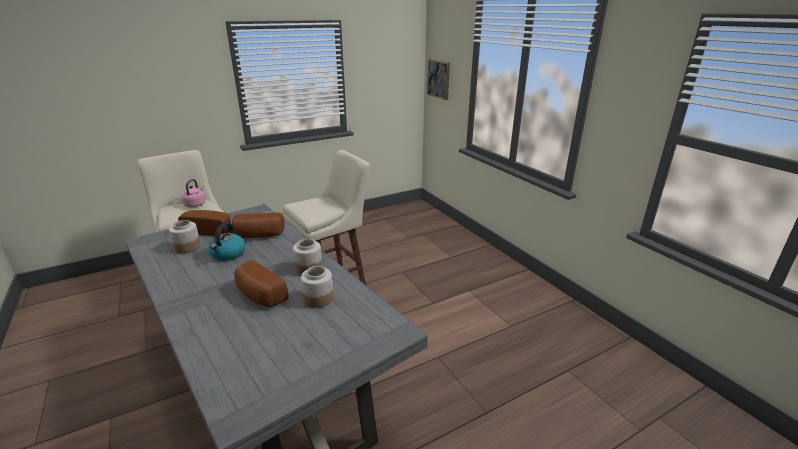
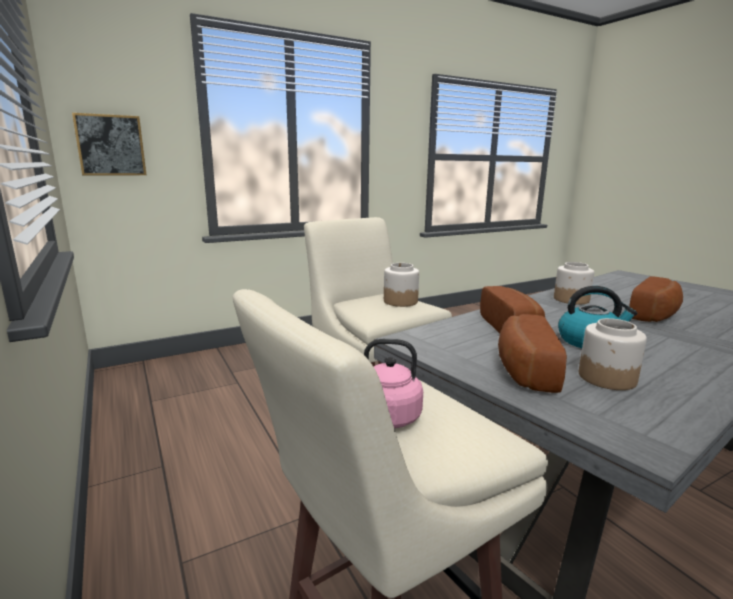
camera: 90 degrees left, 10 degrees down
jar [301,266,334,308] -> jar moved to [384,263,419,307]

